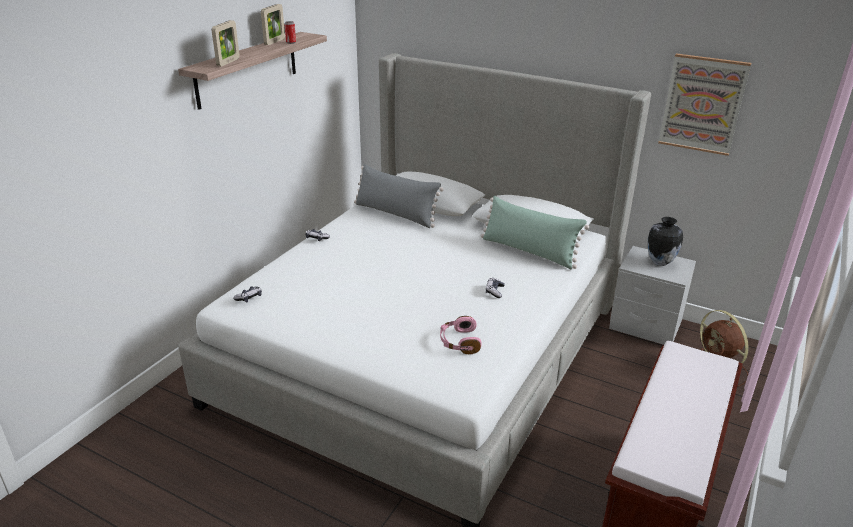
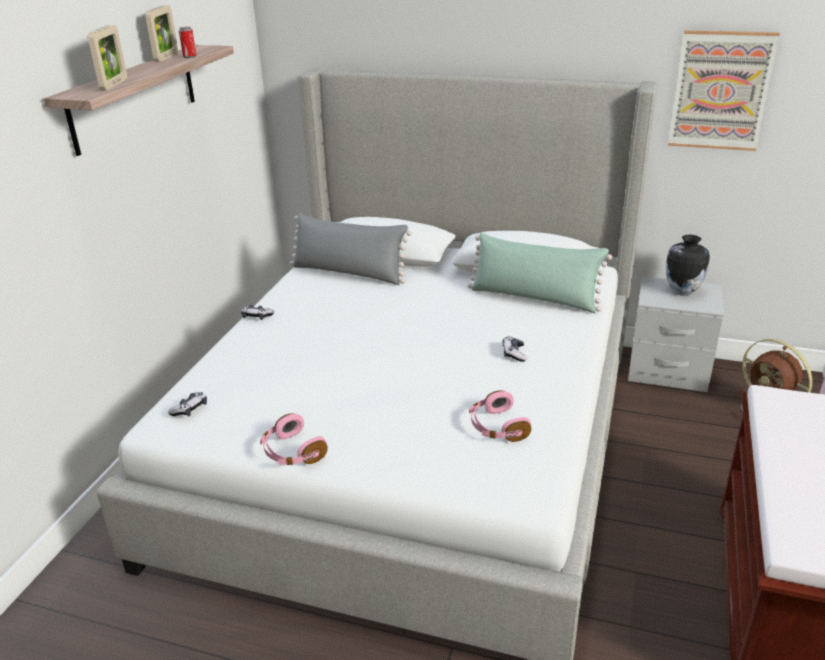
camera: 10 degrees left, 0 degrees up
none -> pink headphones [260,413,328,465]

